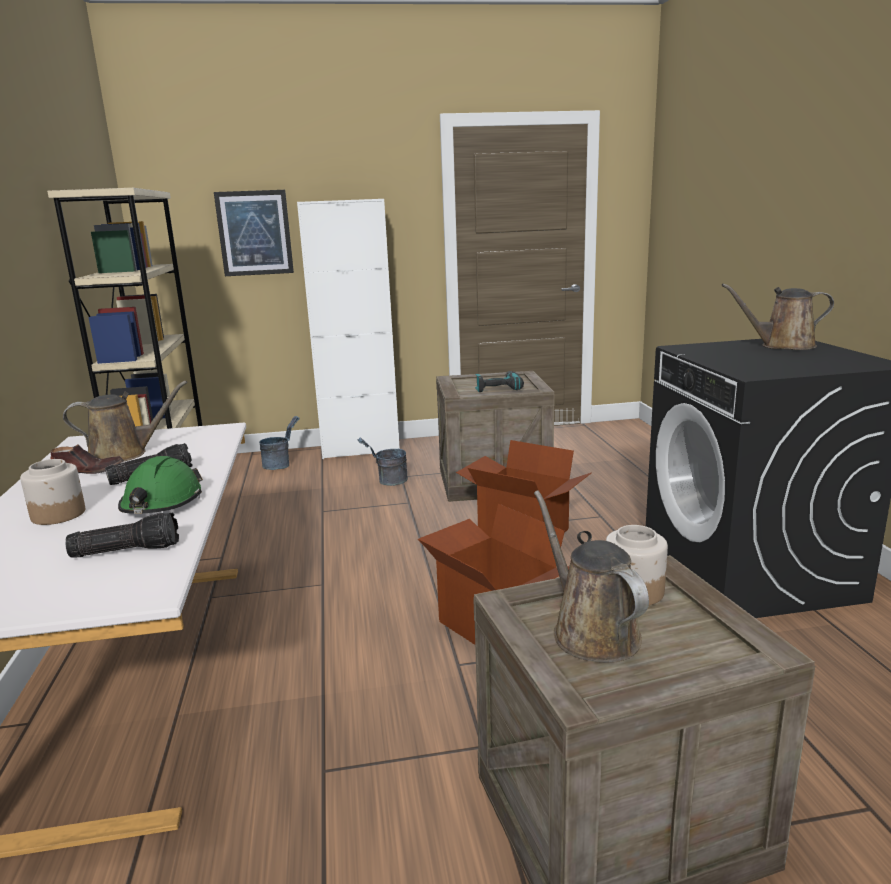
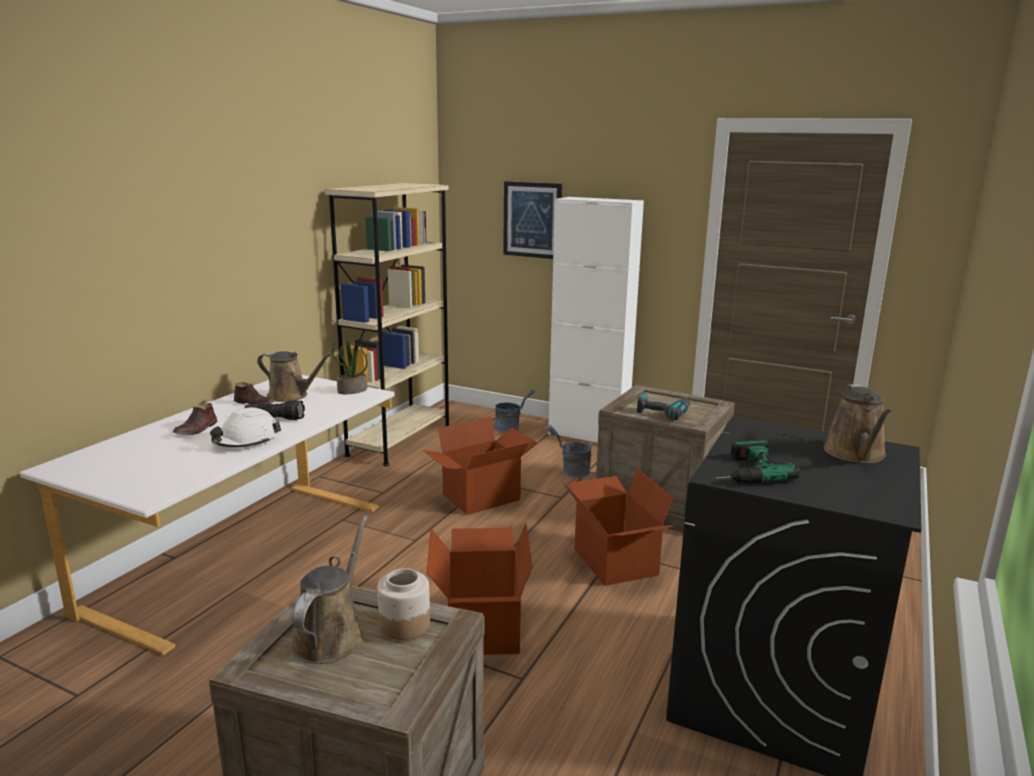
camera: 35 degrees right, 0 degrees up
jar [20,459,85,525] -> brown shoe [173,403,218,435]
flashlight [65,513,179,558] -> none
green hard hat [118,456,203,514] -> white hard hat [210,408,281,447]
brown watering can [721,284,834,350] -> brown watering can turned 120 degrees counterclockwise [824,384,891,463]
none -> potted plant [332,337,368,394]
none -> cardboard box [423,417,537,515]
none -> power drill [716,440,800,483]

